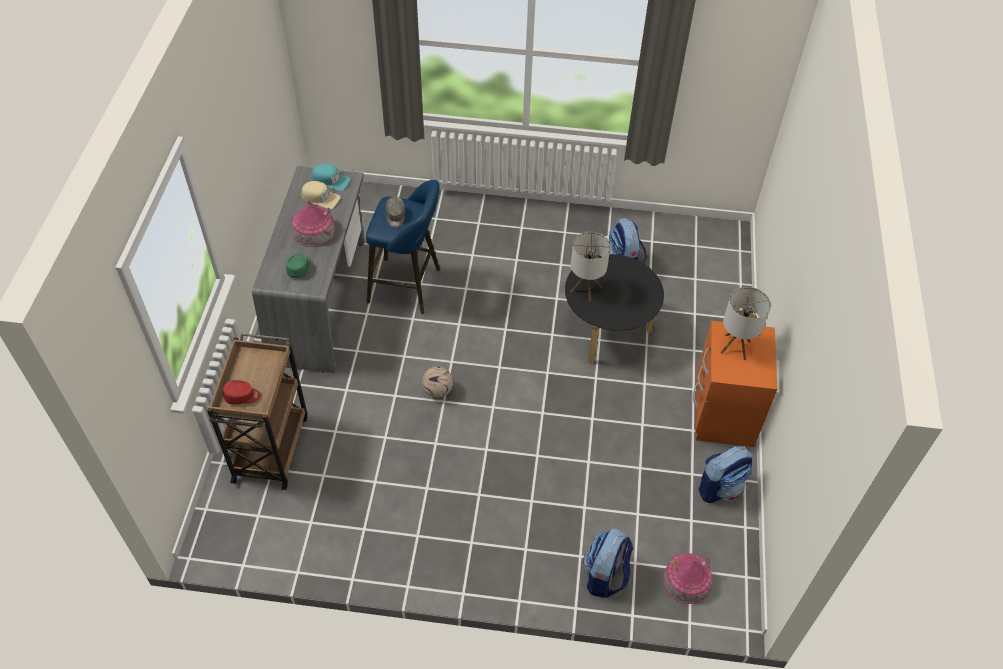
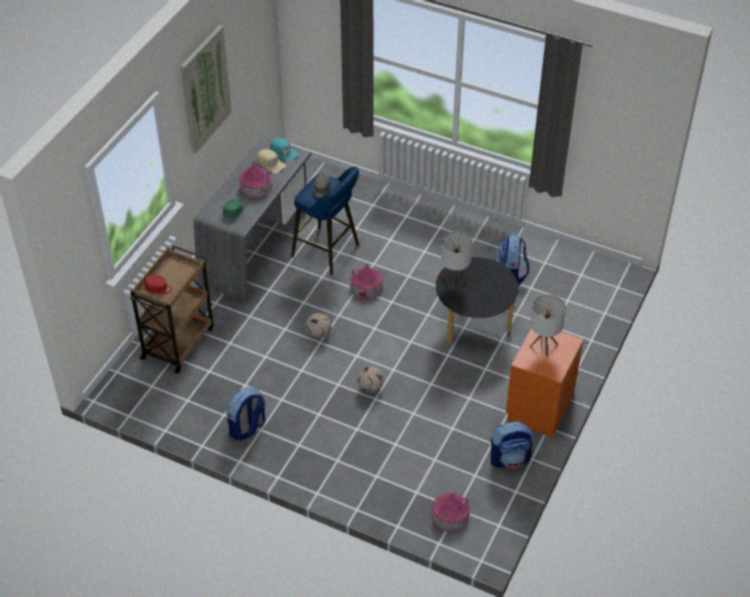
camera: 20 degrees right, 5 degrees down
backpack [583,528,633,598] -> backpack moved to [226,386,265,441]
none -> picture [181,25,232,154]
none -> toy house [350,263,384,301]
none -> football [357,366,384,393]

